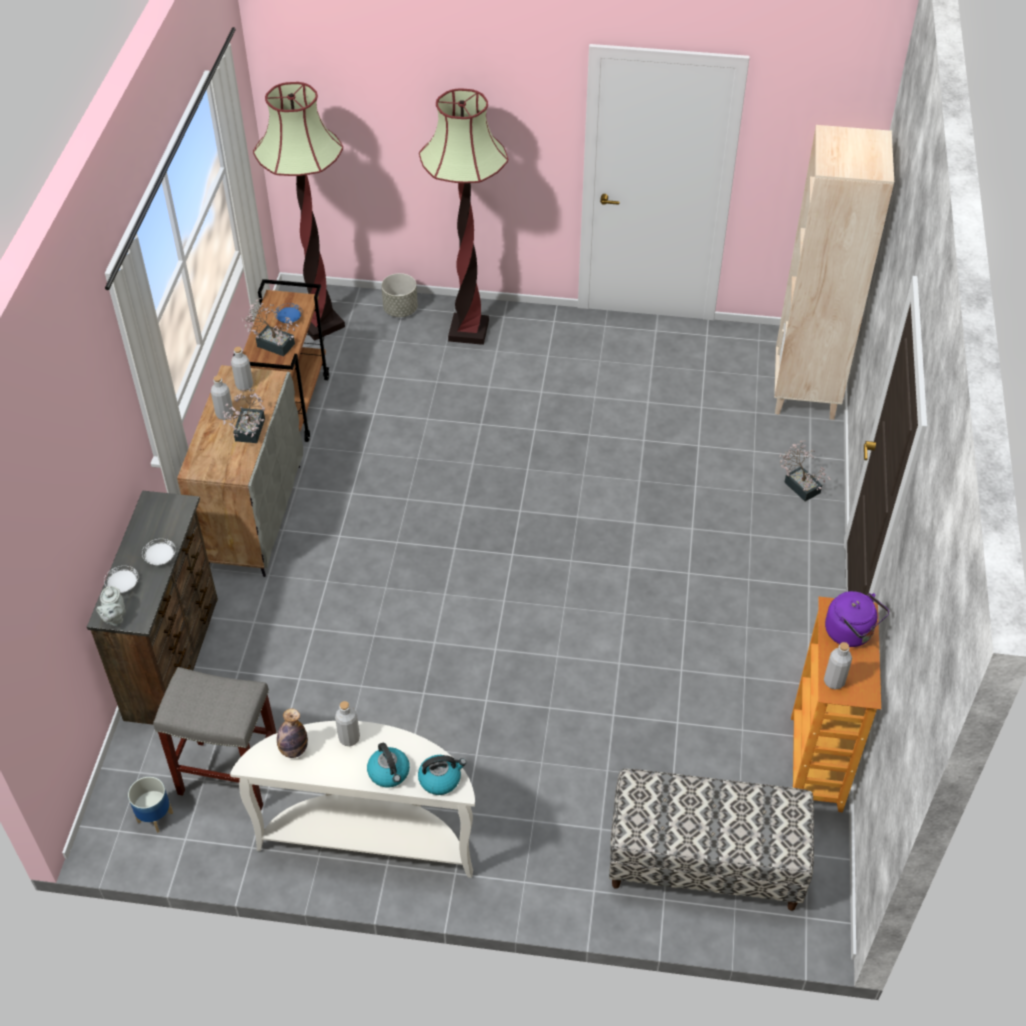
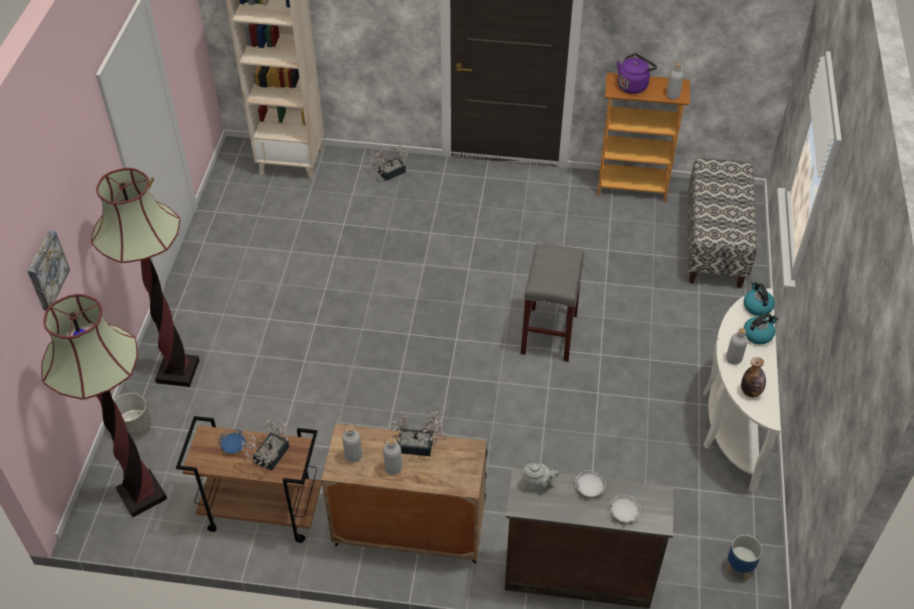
camera: 90 degrees left, 0 degrees up
grey teapot [96,586,126,626] -> grey teapot moved to [523,463,559,492]
grey stool [153,667,276,810] -> grey stool moved to [521,244,584,362]
none -> picture [27,230,70,310]

